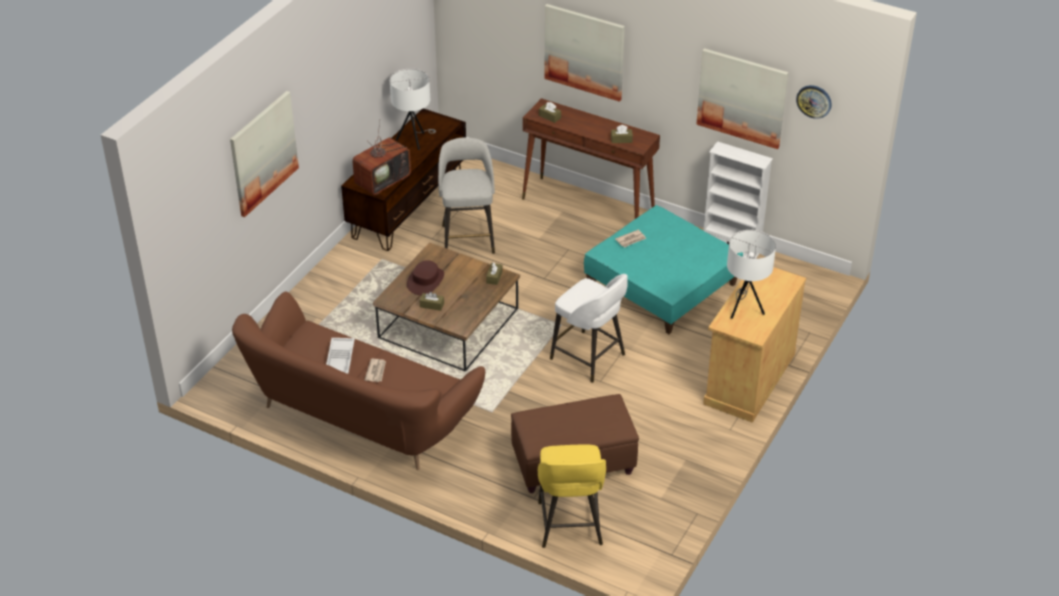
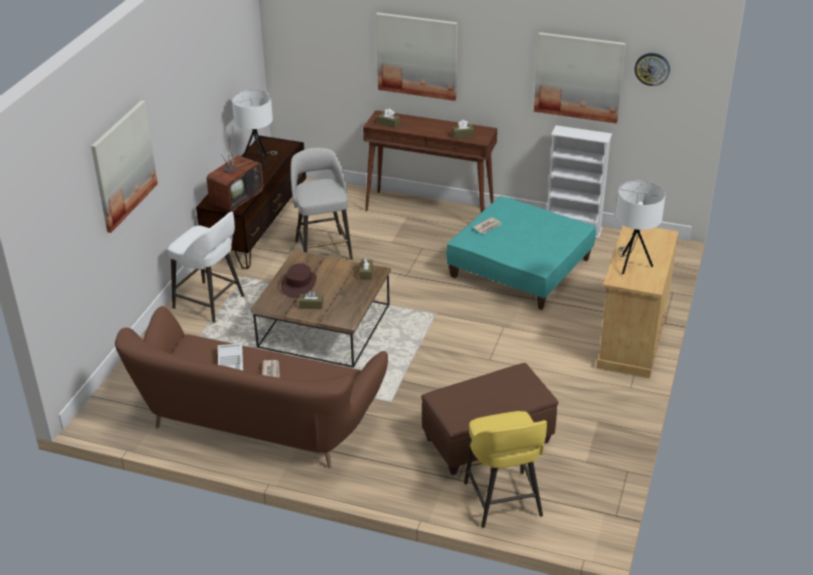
camera: 10 degrees left, 5 degrees down
white stool [550,274,628,383] -> white stool moved to [168,212,244,323]

